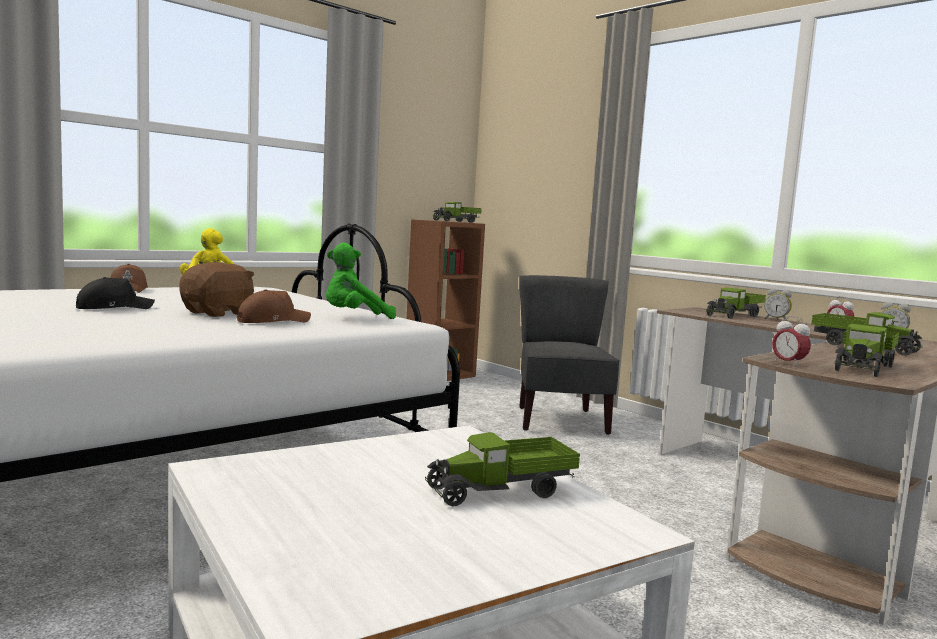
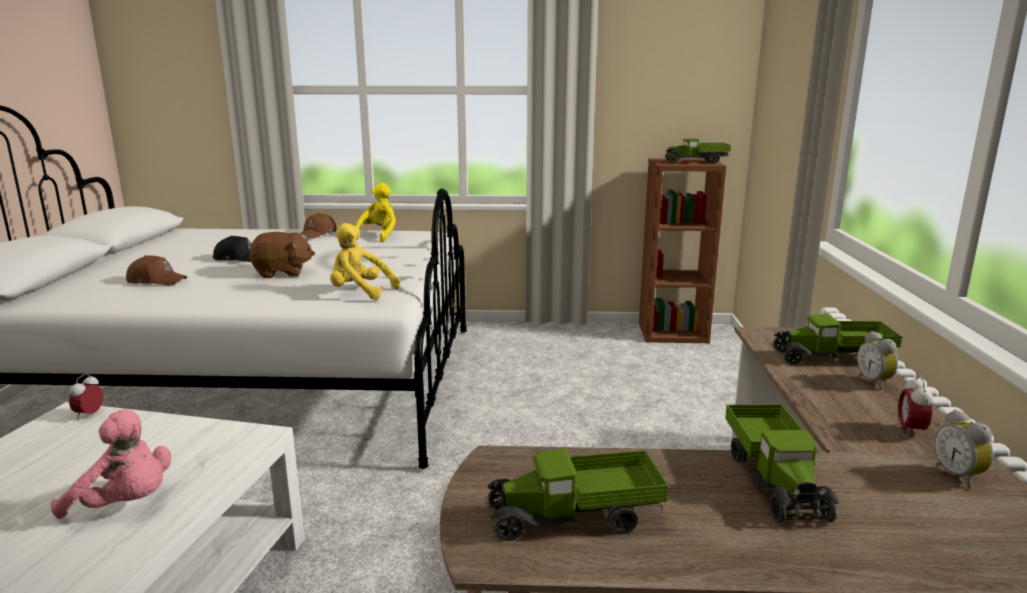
camera: 45 degrees right, 10 degrees up
brown cap [237,289,311,323] -> brown cap moved to [126,255,187,286]
green plush toy [326,242,396,319] -> yellow plush toy [330,223,400,300]
toy truck [425,432,580,506] -> pink plush toy [51,409,171,519]
grey chair [519,275,620,435] -> none
alarm clock [772,316,811,367] -> alarm clock moved to [69,374,103,420]

